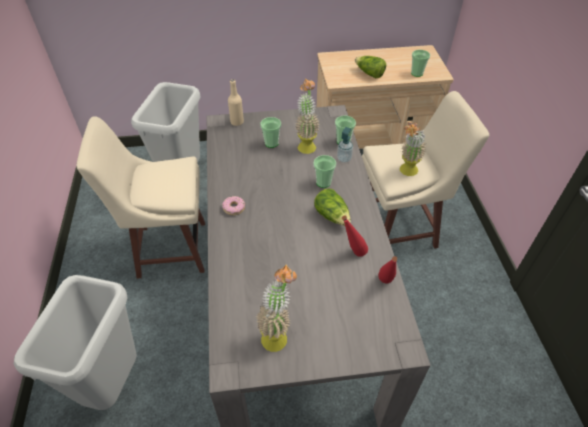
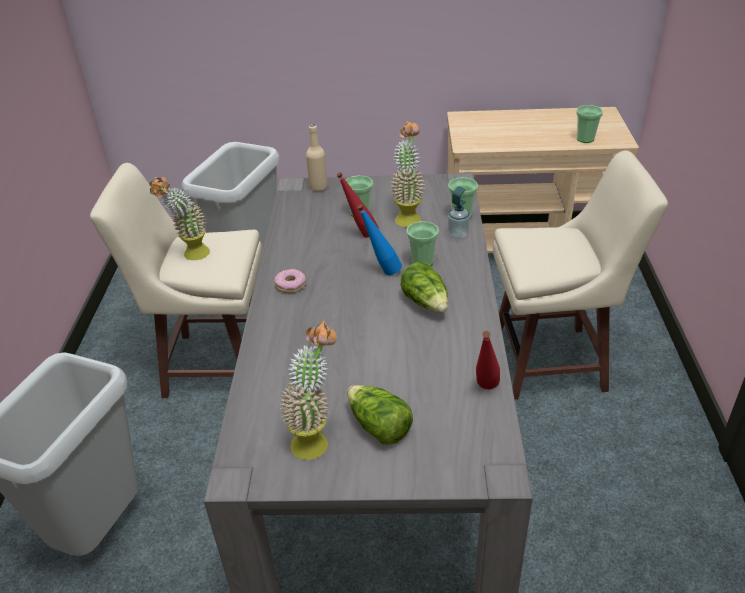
camera: 10 degrees right, 10 degrees down
red bottle [342,215,368,257] -> red bottle moved to [337,172,379,238]
lettuce [355,56,386,78] -> lettuce moved to [347,385,413,445]
potted plant [400,122,427,176] -> potted plant moved to [149,177,210,260]
none -> blue bottle [357,205,402,275]

